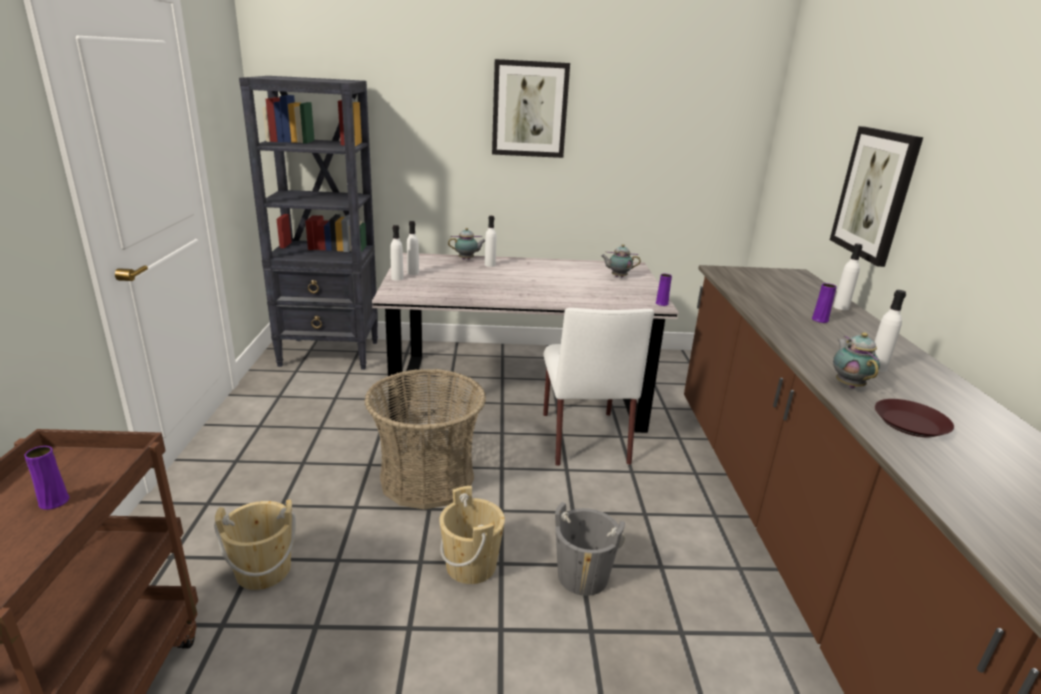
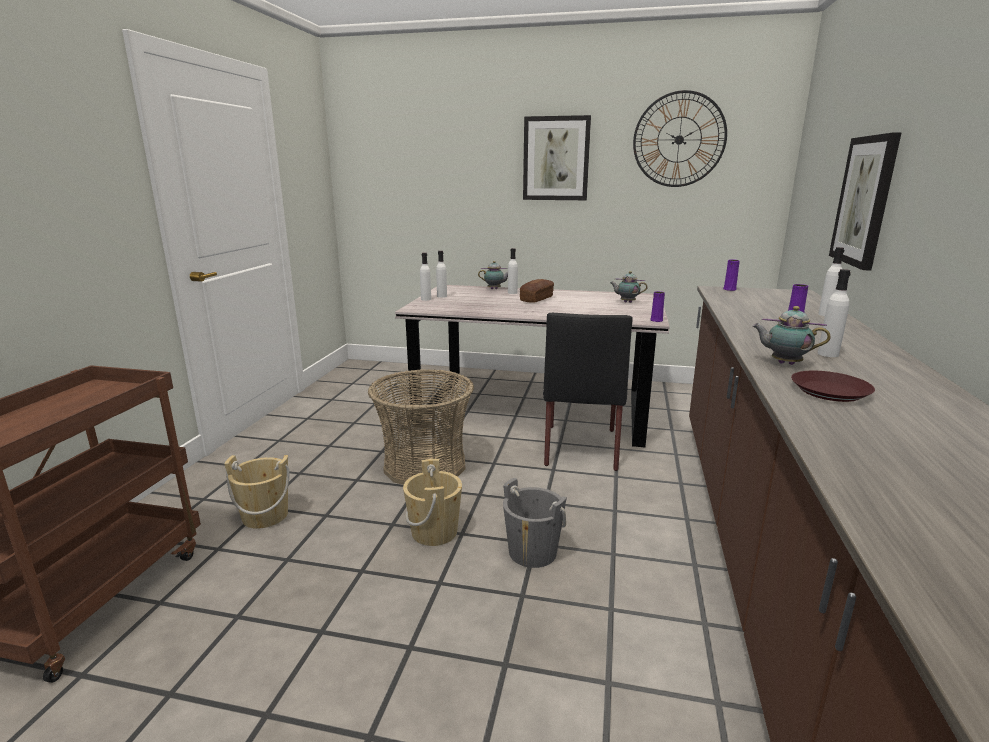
camera: 15 degrees right, 5 degrees down
purple vase [24,446,69,510] -> purple vase moved to [723,259,740,291]
black bookcase [239,76,378,370] -> none
white chair [543,308,654,466] -> black chair [543,313,633,471]
teapot [833,332,880,388] -> teapot turned 75 degrees counterclockwise [752,306,831,365]
none -> bread [520,279,554,303]
none -> wall clock [633,90,727,187]

